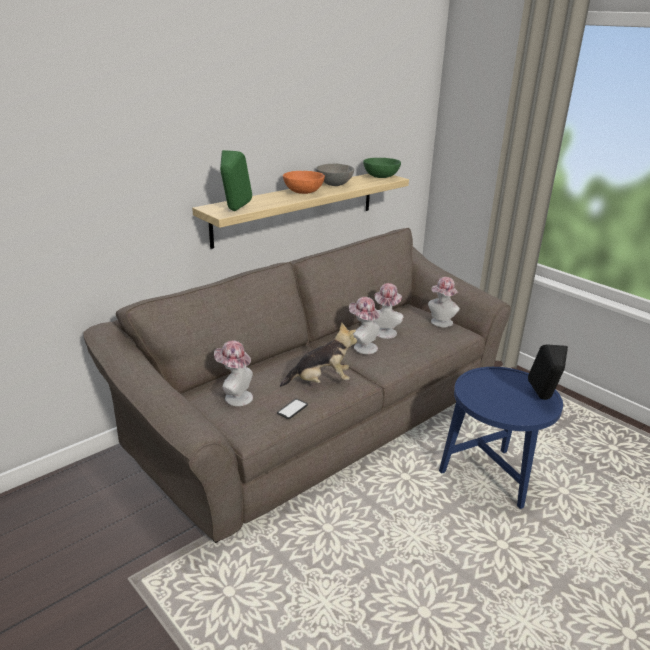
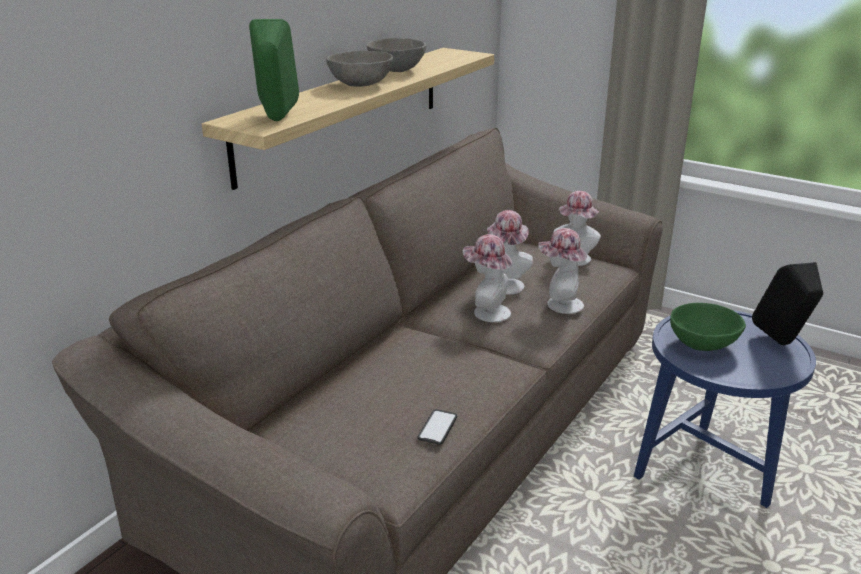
camera: 15 degrees left, 0 degrees up
hat [214,341,253,406] -> hat moved to [538,228,587,314]
plush toy [280,322,357,387] -> none
orange bowl [283,171,325,194] -> grey bowl [326,51,393,87]
green bowl [363,158,401,178] -> green bowl moved to [670,303,746,351]

